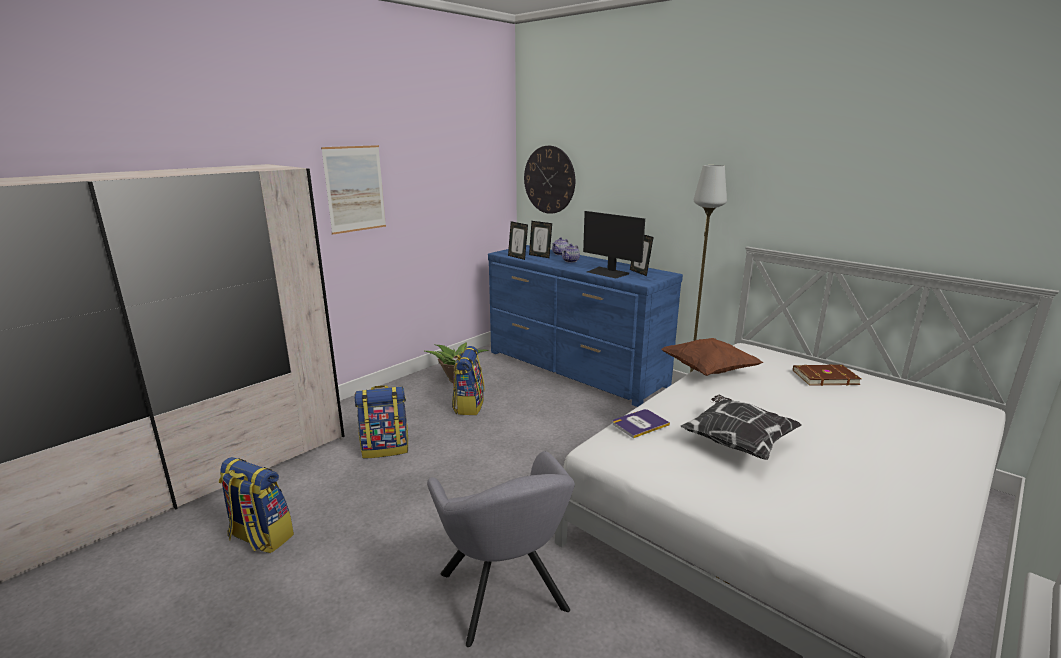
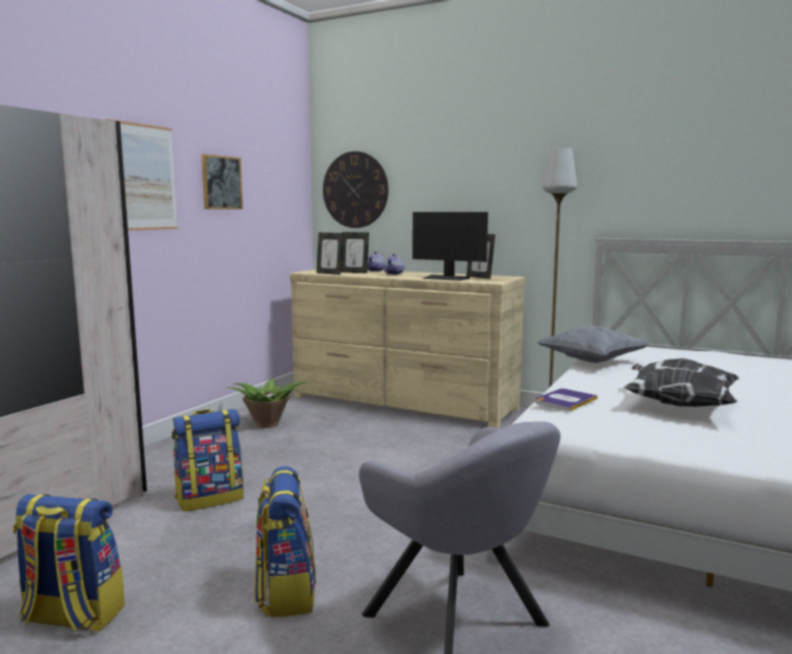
camera: 15 degrees left, 10 degrees down
backpack [452,346,485,415] -> backpack moved to [254,466,316,617]
blue dresser [488,245,683,407] -> beige dresser [290,269,525,428]
brown pillow [661,338,763,376] -> grey pillow [537,325,650,363]
brown book [793,364,861,386] -> none
none -> picture [201,154,243,209]

